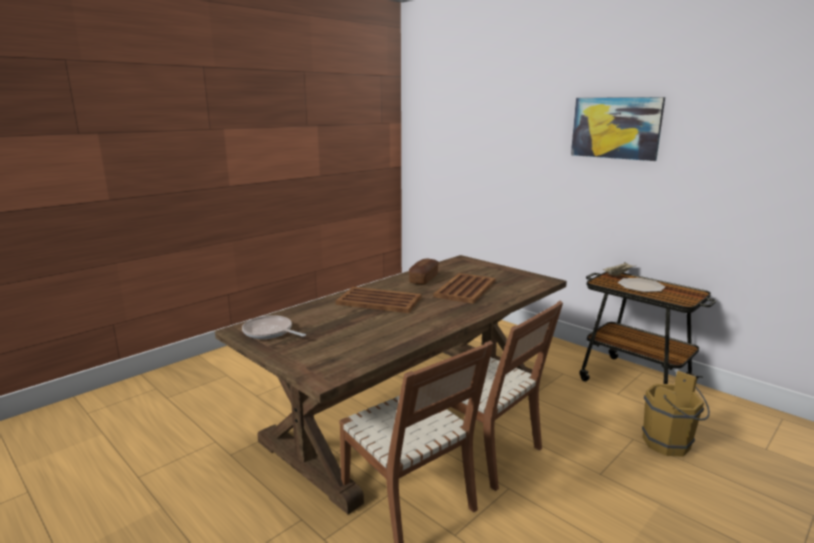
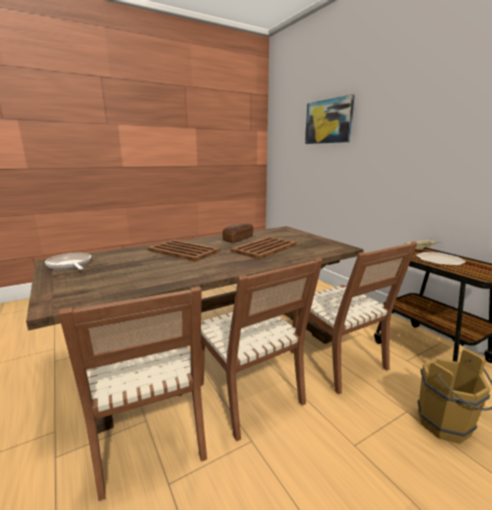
camera: 15 degrees right, 0 degrees up
picture [571,97,665,161] -> picture moved to [305,94,355,144]
none -> chair [291,241,417,394]

